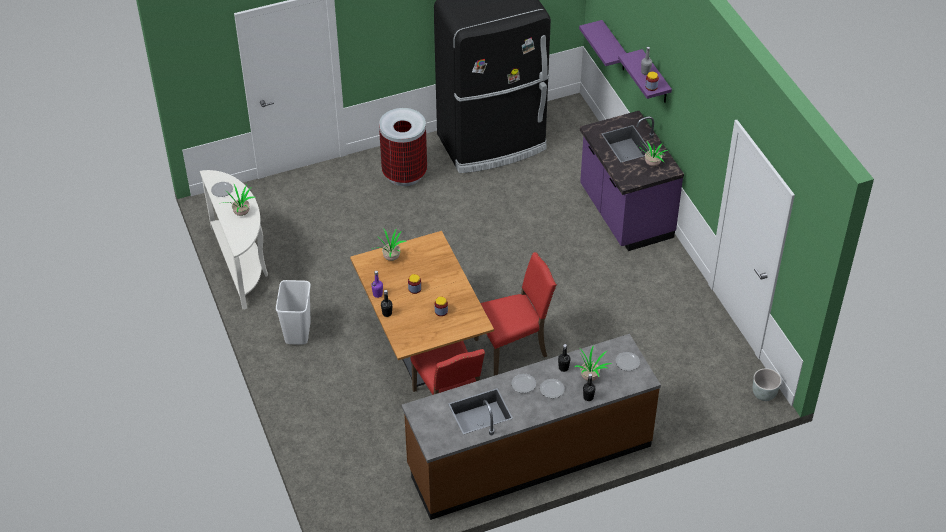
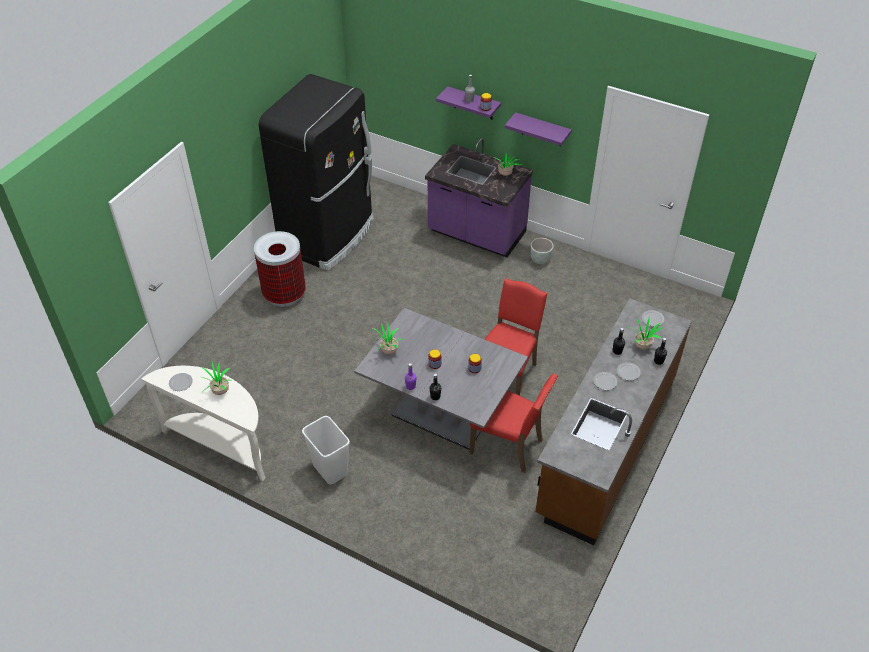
camera: 40 degrees left, 0 degrees up
brown dining table [350,231,494,387] -> grey dining table [354,308,528,450]
purple shelf [579,20,626,70] -> purple shelf moved to [505,112,572,146]
grey planter [753,368,781,401] -> grey planter moved to [531,238,553,264]

